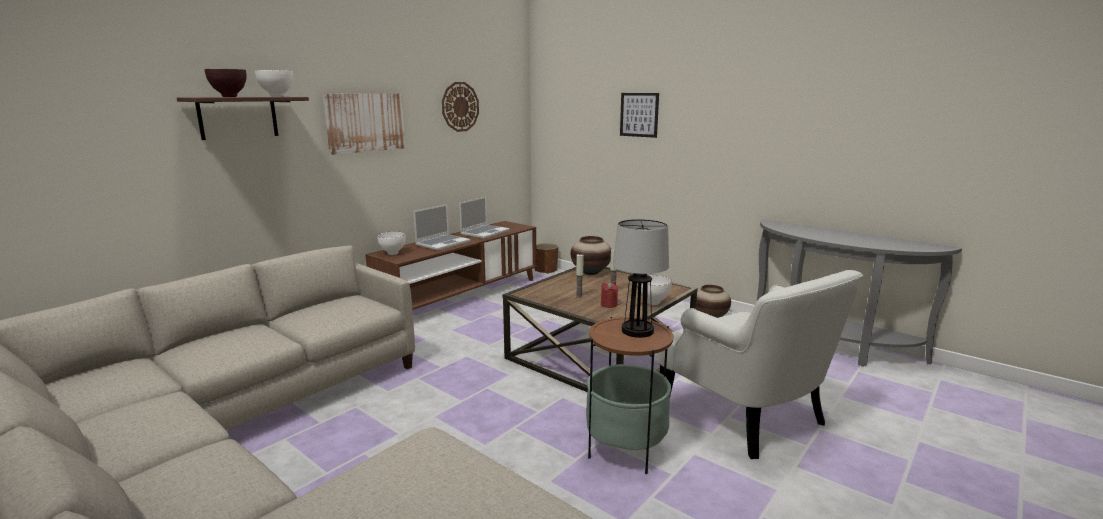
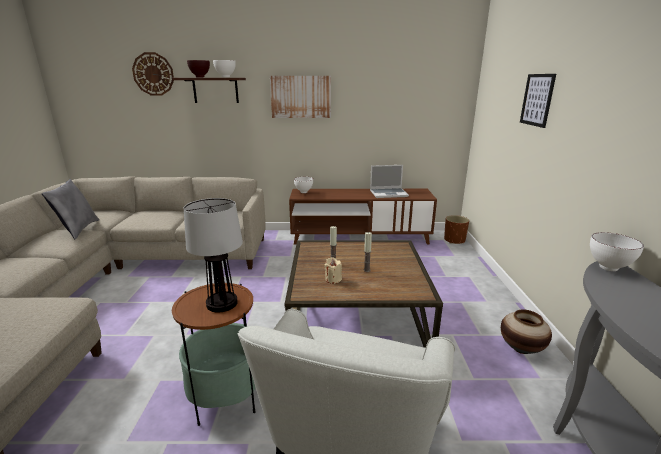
camera: 50 degrees right, 5 degrees up
laptop [413,204,470,251] -> none
wall clock [442,82,479,132] -> wall clock moved to [132,52,174,96]
vase [571,236,611,275] -> none
red candle [601,282,618,308] -> beige candle [324,257,342,284]
white bowl [637,275,672,305] -> white bowl moved to [590,232,644,271]
none -> grey pillow [42,179,99,239]

